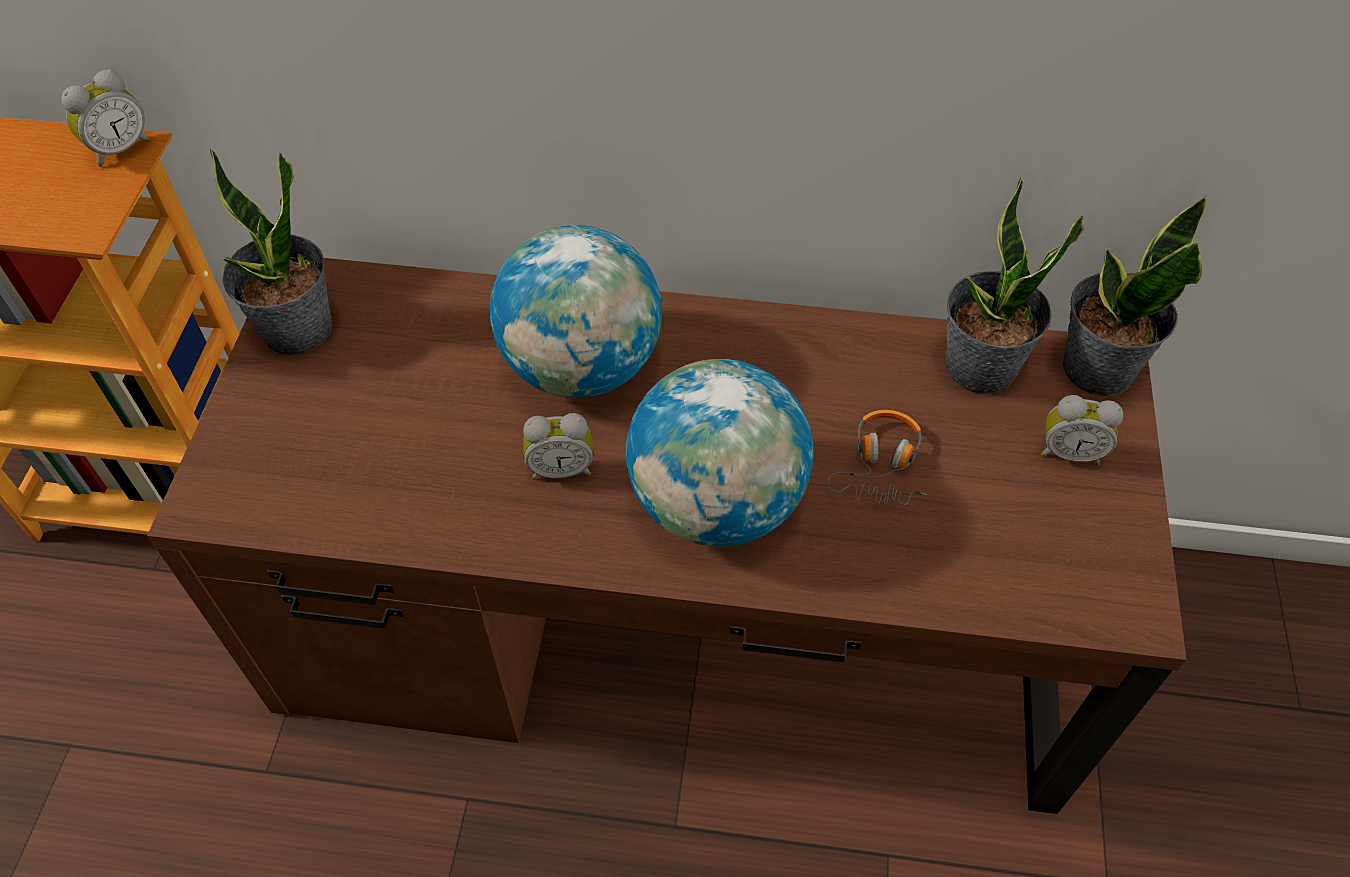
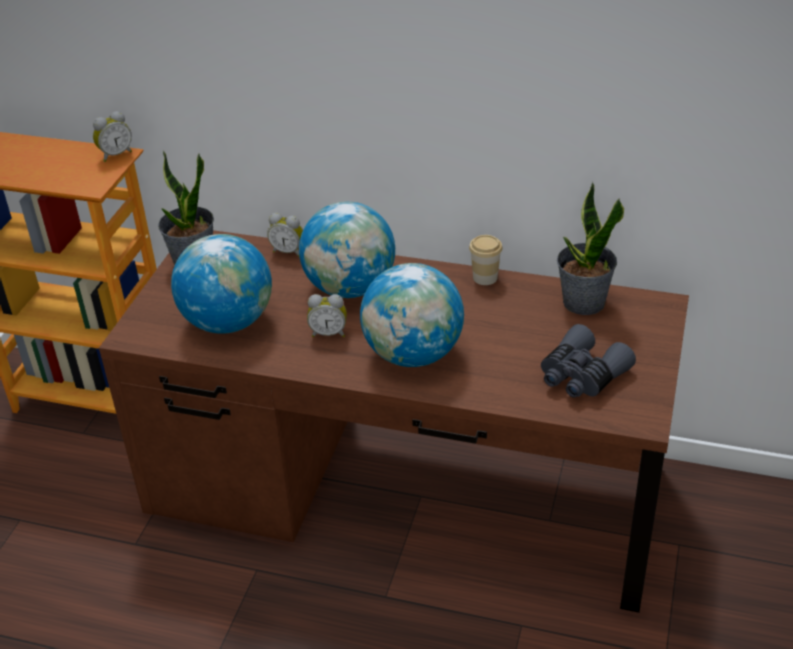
camera: 10 degrees right, 15 degrees down
headphones [827,410,927,505] -> none
alarm clock [1041,395,1123,466] -> alarm clock moved to [267,213,303,257]
potted plant [1063,196,1206,396] -> none
none -> globe [171,234,272,334]
none -> cup [469,235,502,285]
none -> grey binoculars [541,324,636,398]

